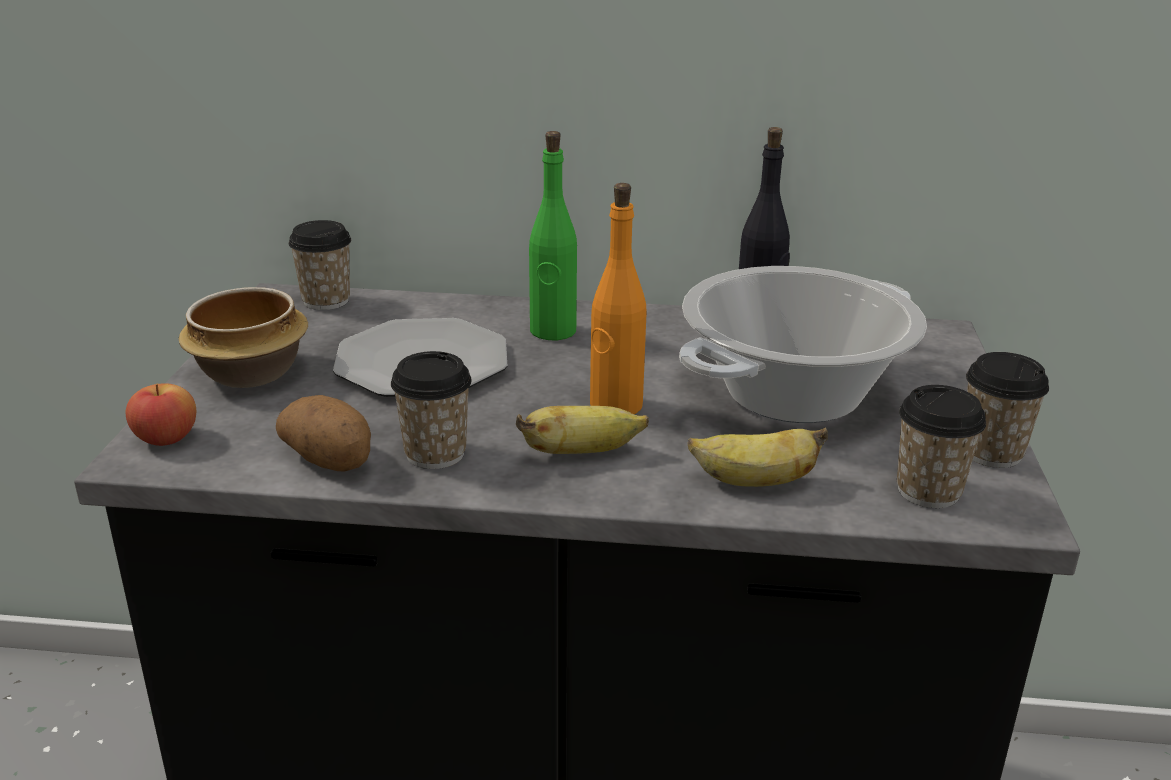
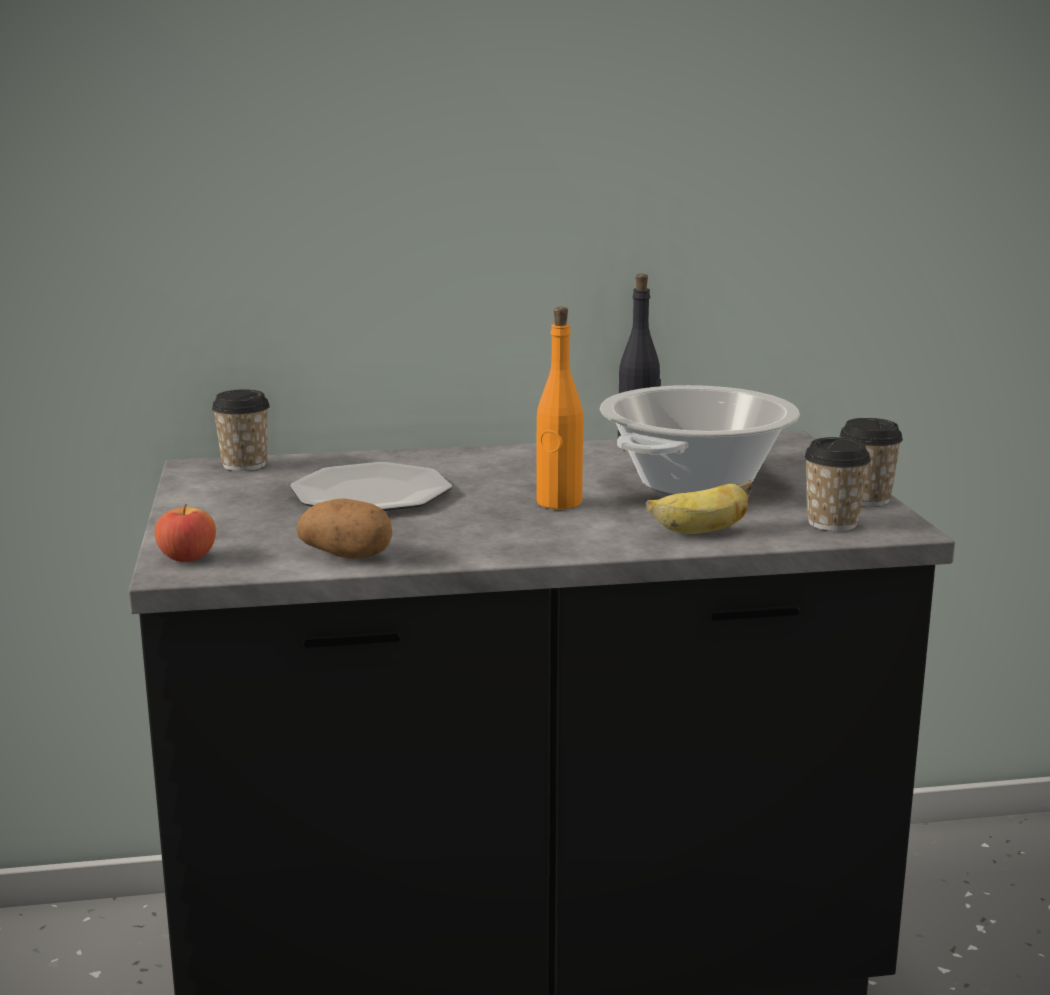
camera: 15 degrees left, 10 degrees down
bowl [179,287,308,388] -> none
cup [391,351,472,469] -> none
banana [516,406,649,454] -> none
green bottle [529,131,577,341] -> none

